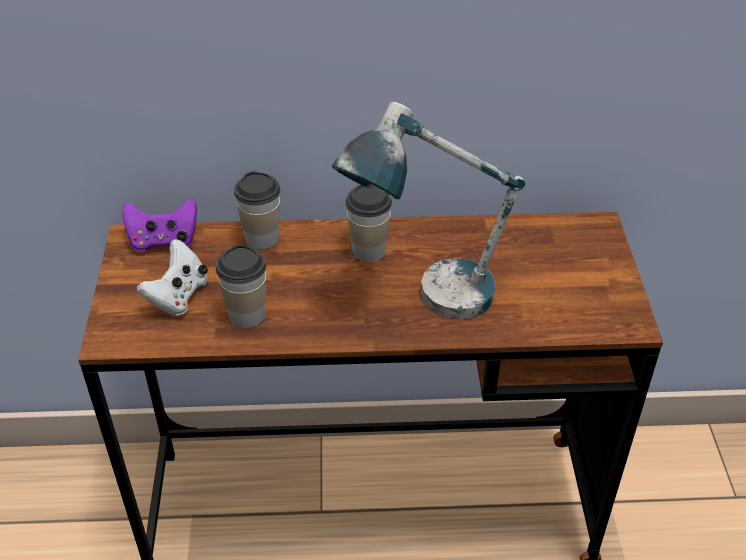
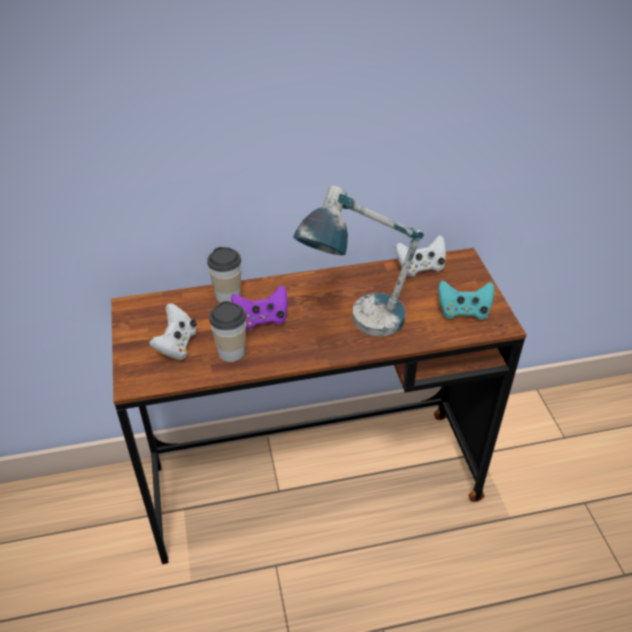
camera: 10 degrees left, 0 degrees up
purple game controller [122,198,197,252] -> purple game controller moved to [231,285,288,330]
cup [345,185,392,262] -> none
none -> white game controller [395,235,446,276]
none -> turquoise game controller [438,281,494,319]

